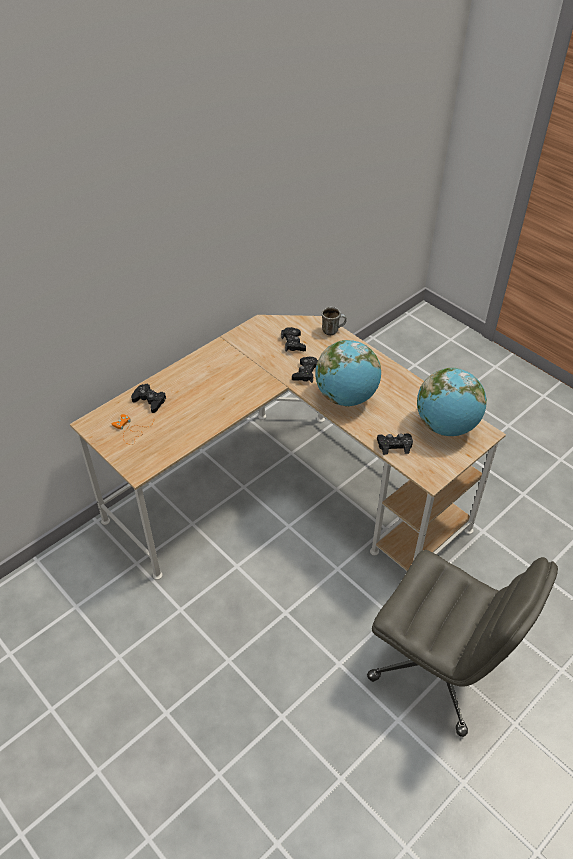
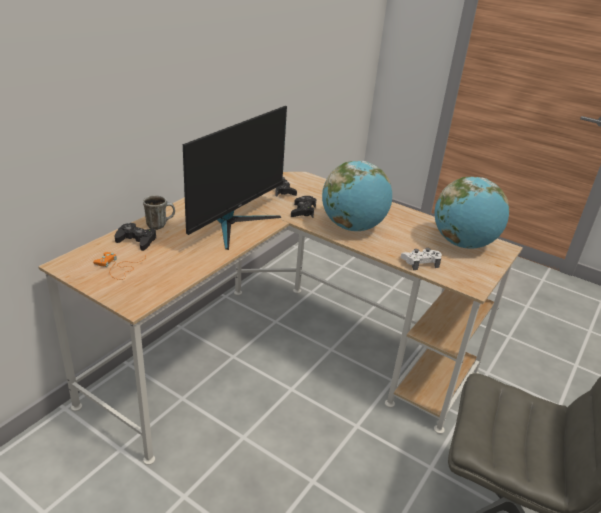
camera: 15 degrees left, 15 degrees down
mug [322,307,347,336] -> mug moved to [143,195,175,230]
black game controller [377,433,413,455] -> white game controller [401,248,442,270]
none -> monitor [183,106,287,250]

